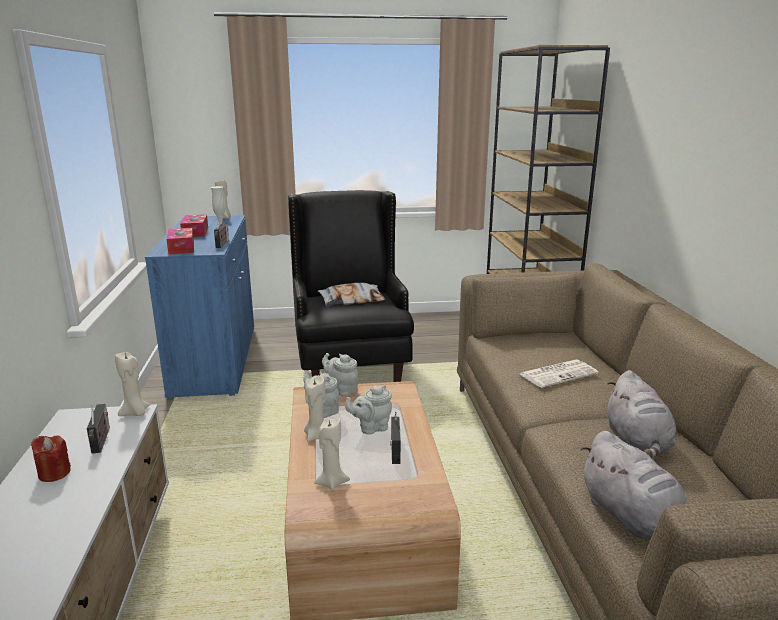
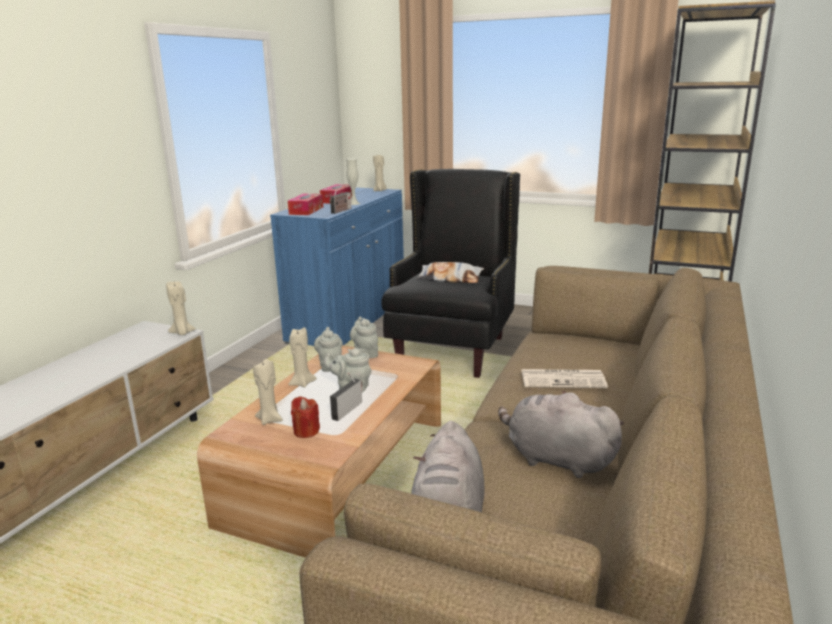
camera: 30 degrees right, 0 degrees up
red candle [31,435,71,482] -> red candle moved to [291,396,320,438]
radio [87,404,110,454] -> none
grey plush toy [608,370,676,458] -> grey plush toy turned 90 degrees clockwise [498,390,624,478]

